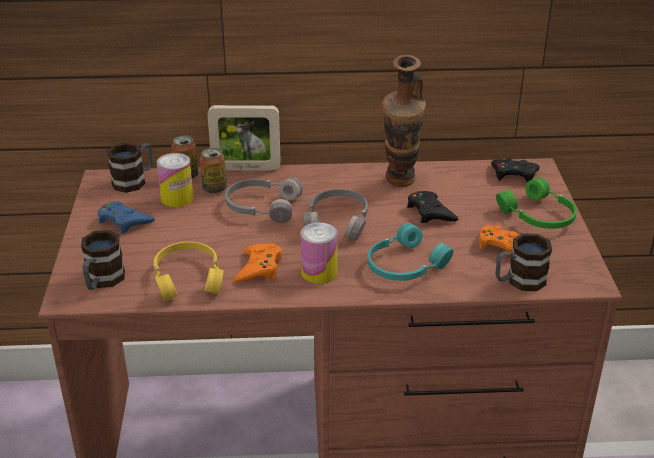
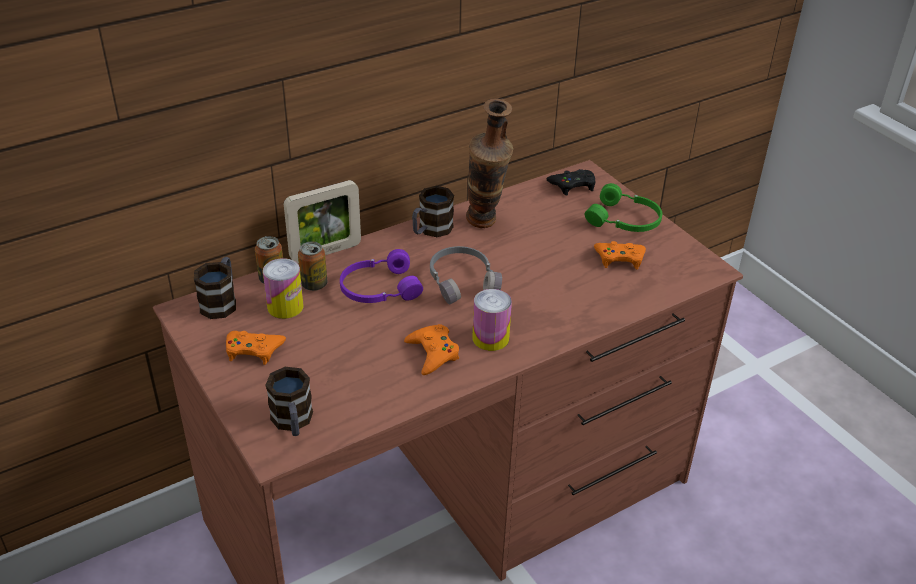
camera: 30 degrees left, 5 degrees up
blue game controller [98,201,155,234] -> orange game controller [226,331,286,365]
yellow headphones [153,242,224,301] -> none
grey headphones [225,177,303,223] -> purple headphones [340,249,423,303]
turquoise headphones [368,223,454,281] -> none
black game controller [407,191,458,223] -> none
mug [496,233,552,291] -> mug moved to [412,186,454,237]

